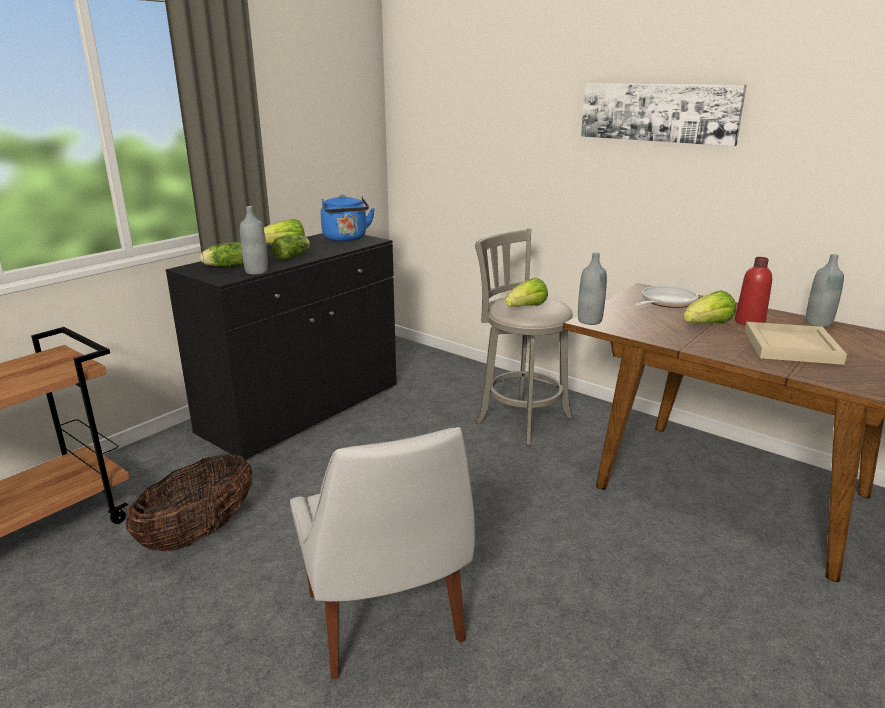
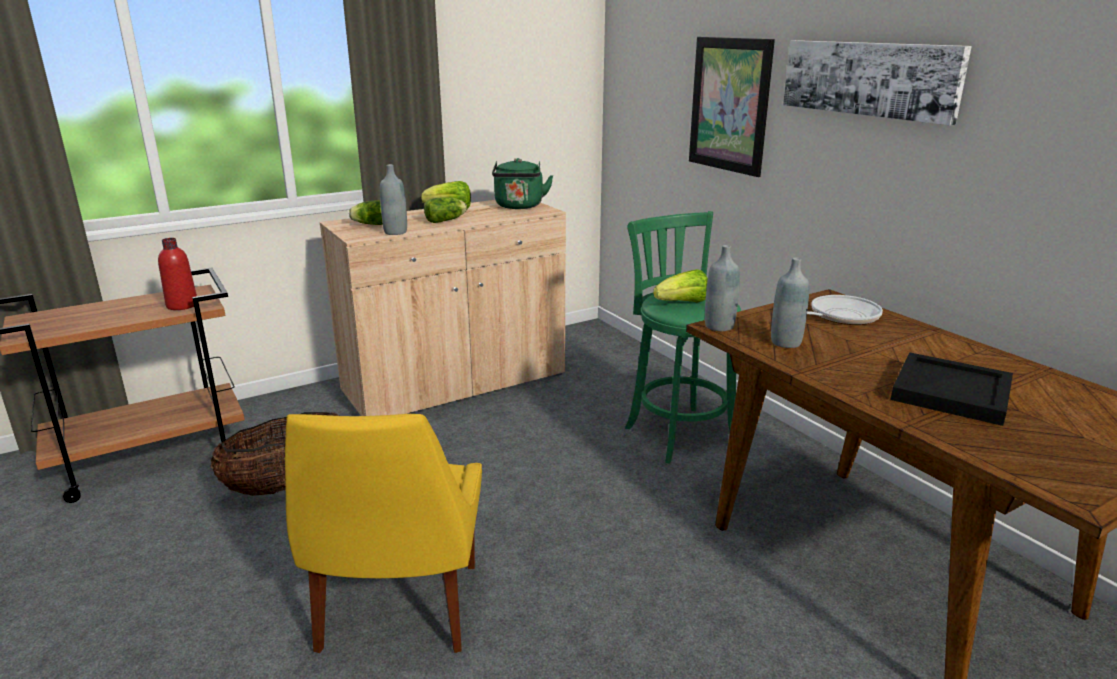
camera: 20 degrees right, 0 degrees up
black cabinet [166,233,397,460] -> beige cabinet [320,200,566,416]
white chair [290,427,475,679] -> yellow chair [285,414,482,653]
blue kettle [321,194,375,241] -> green kettle [492,158,553,209]
grey stool [475,229,573,445] -> green stool [625,211,741,464]
lettuce [683,290,736,323] -> none
red bottle [735,257,772,325] -> red bottle moved to [158,238,197,310]
beige tray [745,322,847,365] -> black tray [890,352,1013,426]
grey bottle [806,254,844,327] -> grey bottle moved to [771,258,809,348]
none -> picture [689,37,775,177]

